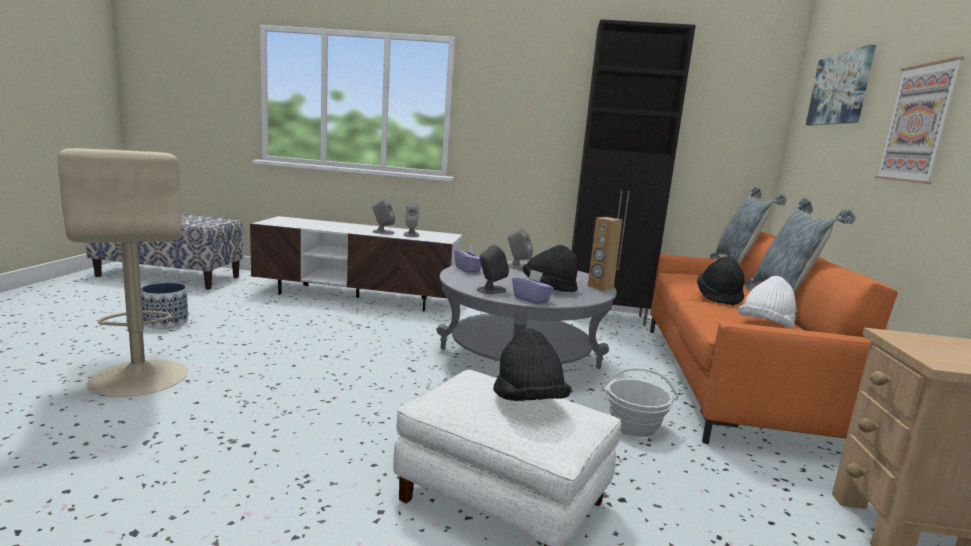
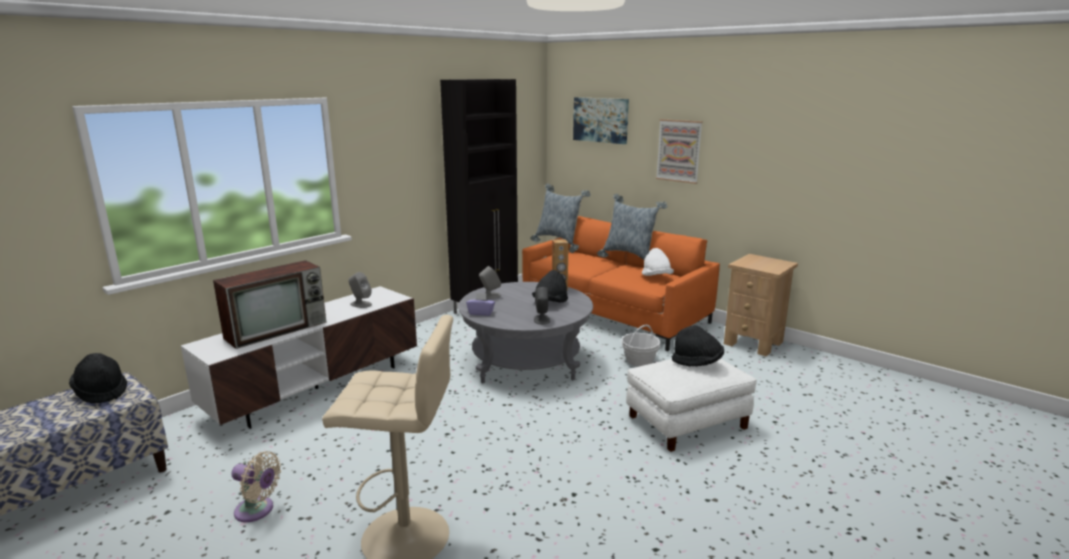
camera: 55 degrees left, 5 degrees up
planter [141,283,188,329] -> beige fan [231,451,281,522]
grey speaker [372,199,395,234] -> none
purple tissue box [512,269,554,304] -> none
black hat [697,256,745,306] -> black hat moved to [69,353,127,404]
none -> television [213,260,327,349]

